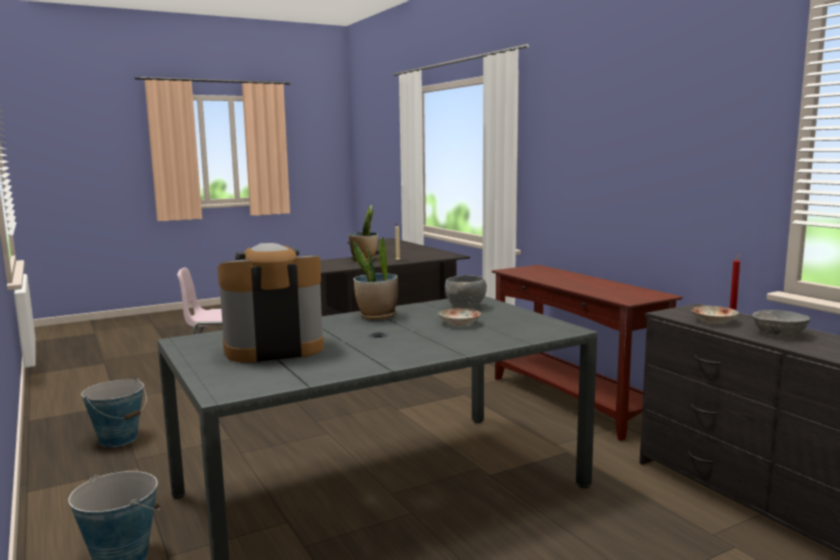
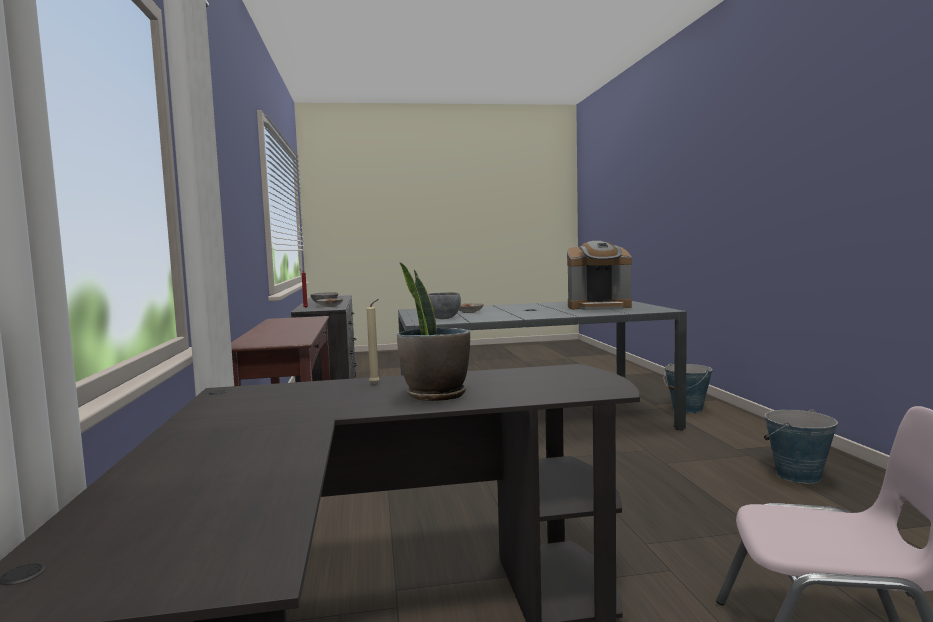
camera: 160 degrees left, 5 degrees down
potted plant [353,236,398,320] -> none

